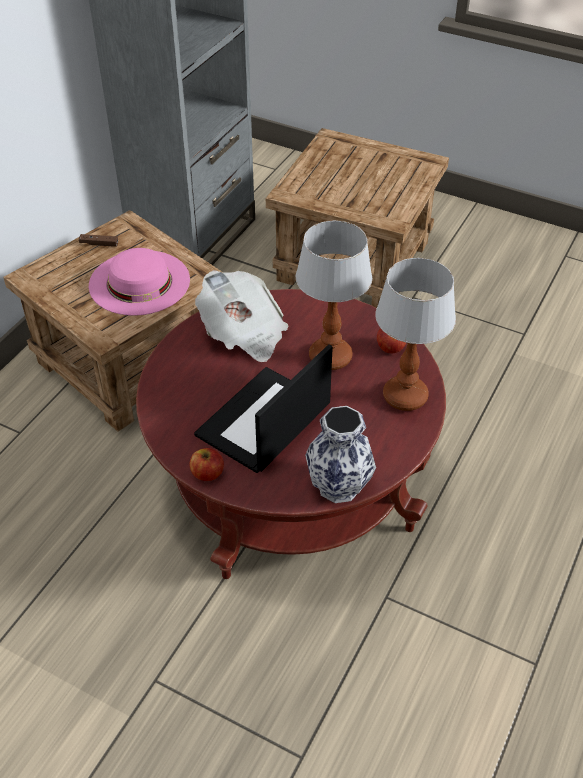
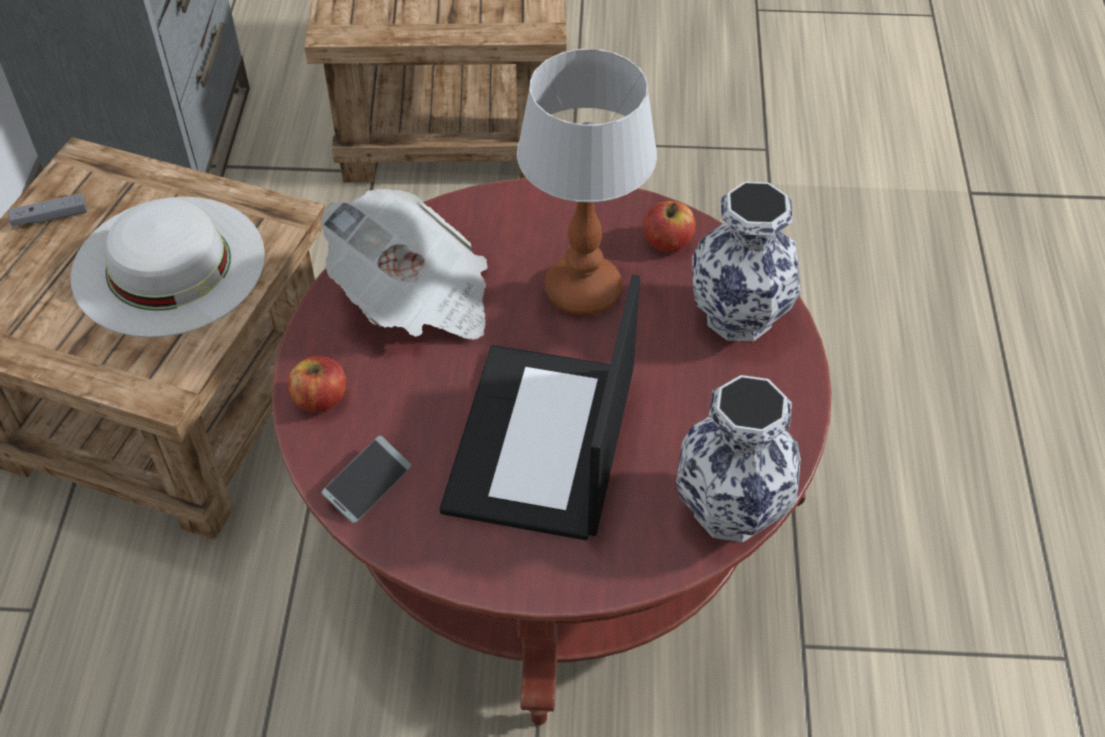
camera: 25 degrees left, 5 degrees up
brown game controller [79,234,118,247] -> grey game controller [8,193,87,227]
pink hat [89,248,190,316] -> white hat [71,197,265,337]
apple [190,448,224,481] -> apple moved to [288,356,347,412]
table lamp [375,258,456,411] -> vase [692,182,801,341]
none -> phone [321,435,411,524]

